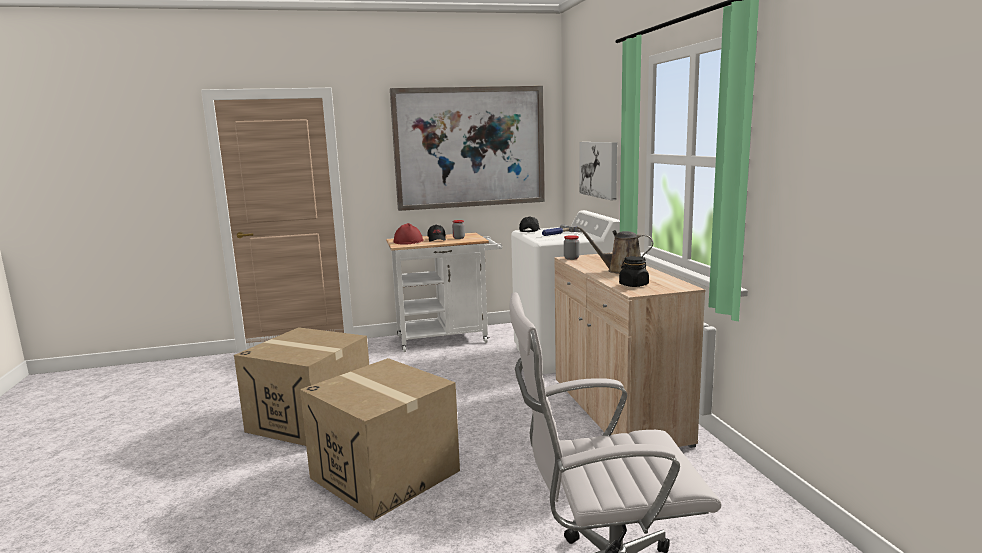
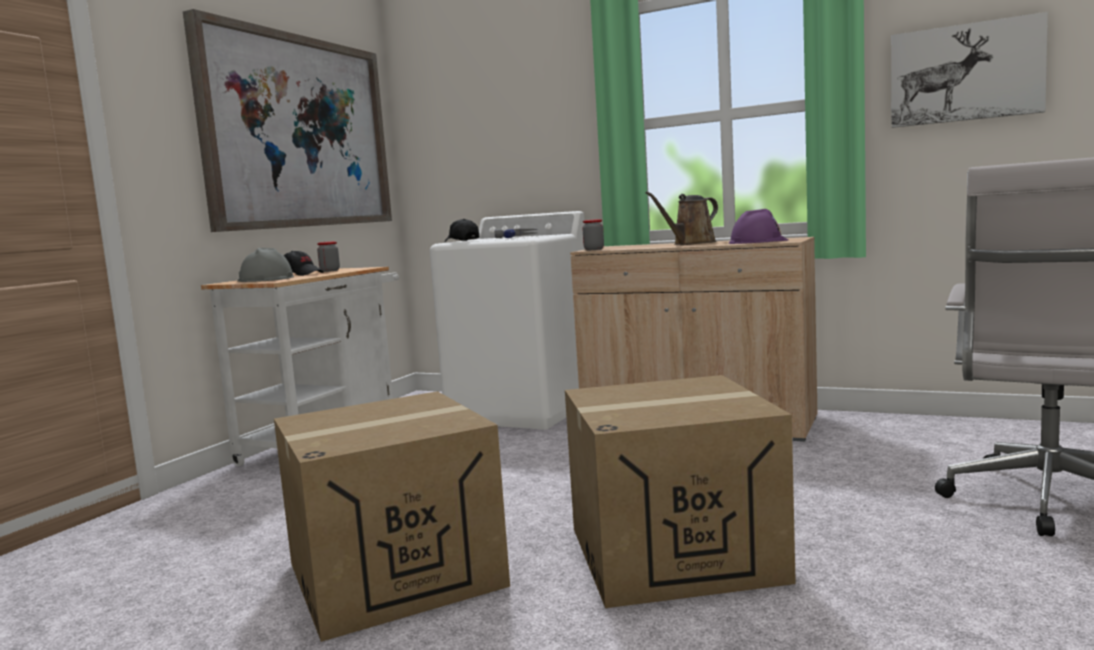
camera: 50 degrees left, 5 degrees down
red hard hat [394,223,424,244] -> grey hard hat [237,248,294,282]
picture [579,142,617,200] -> picture moved to [891,12,1048,128]
black jar [619,256,649,287] -> purple hard hat [729,209,788,244]

